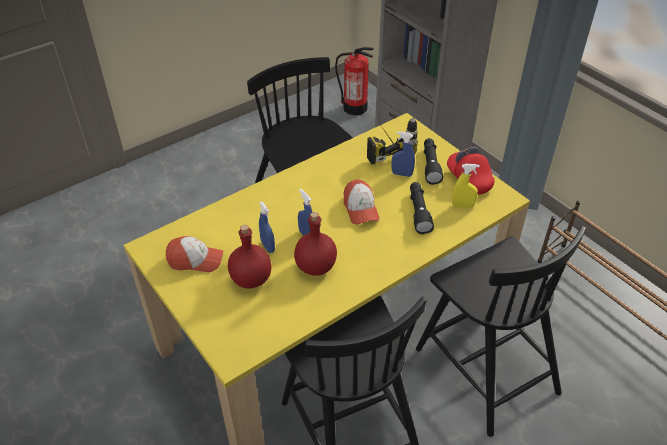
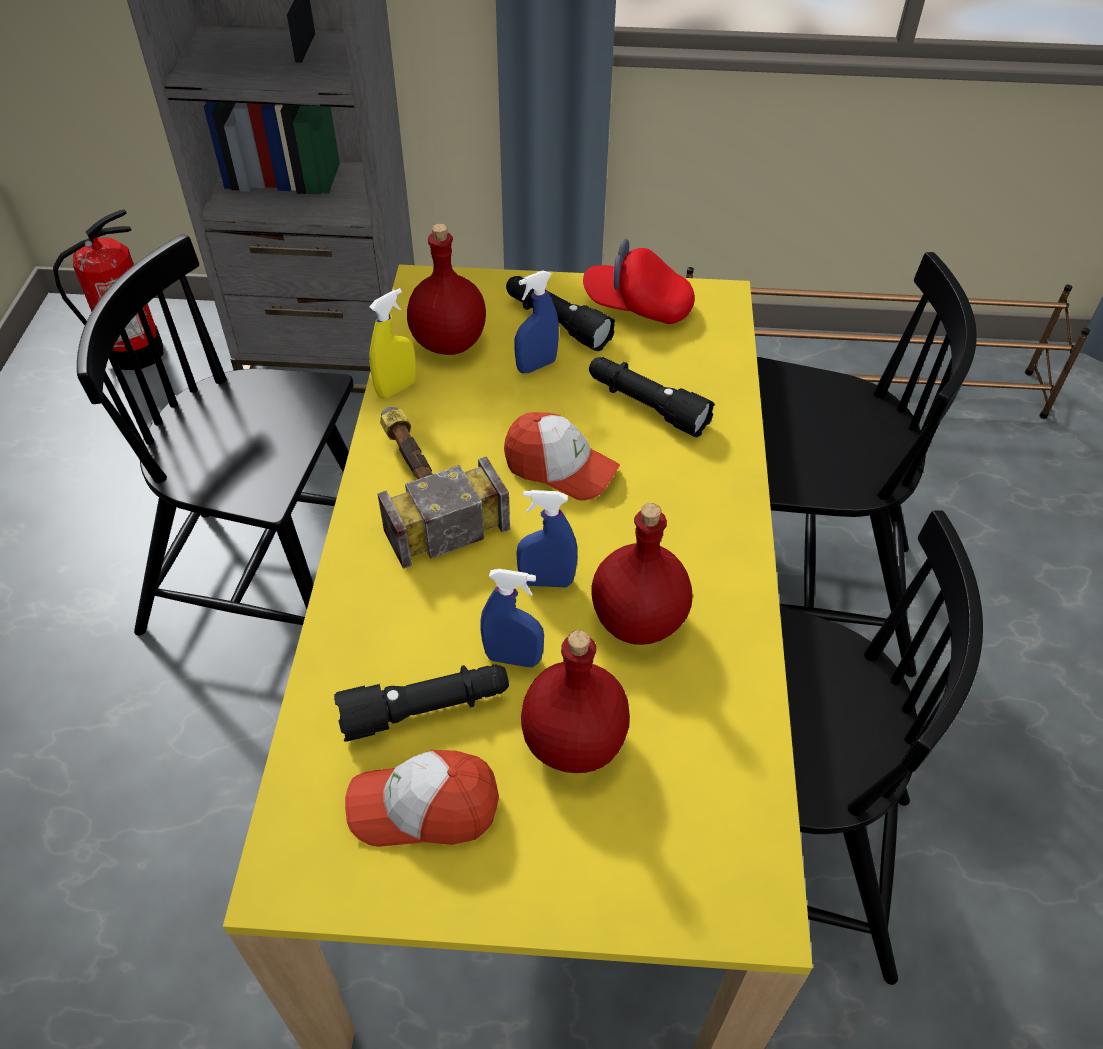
camera: 50 degrees left, 5 degrees up
cap [166,236,223,272] -> cap turned 135 degrees counterclockwise [345,750,499,847]
power drill [367,117,418,164] -> red bottle [407,224,486,355]
yellow spray bottle [452,164,480,208] -> yellow spray bottle moved to [369,288,416,398]
none -> black flashlight [334,664,509,742]
none -> hammer [377,407,510,569]

